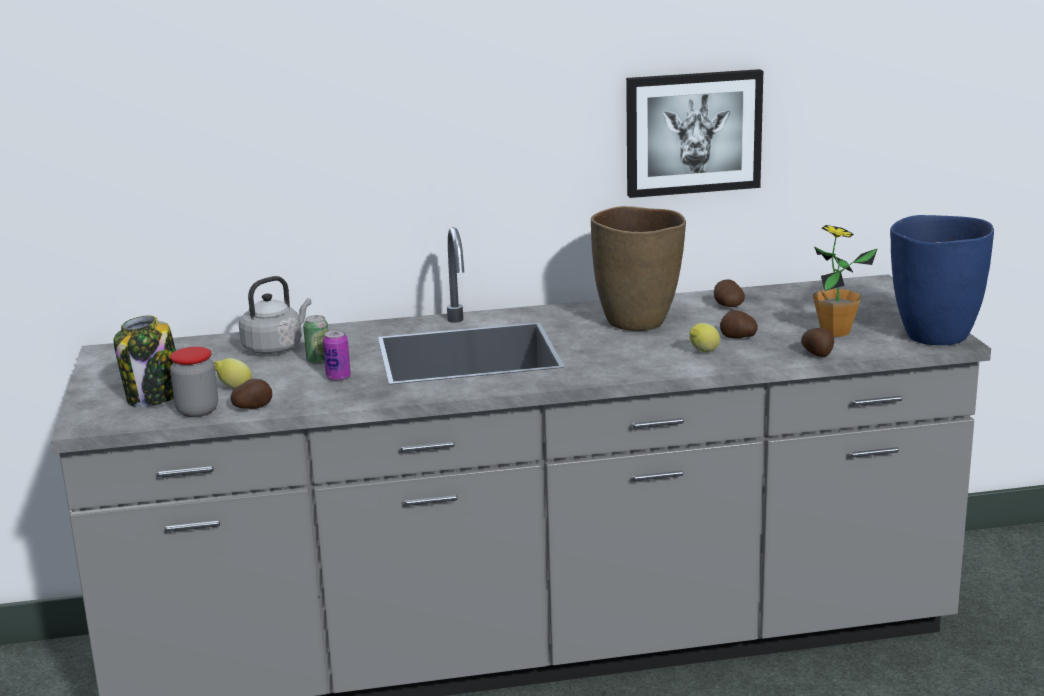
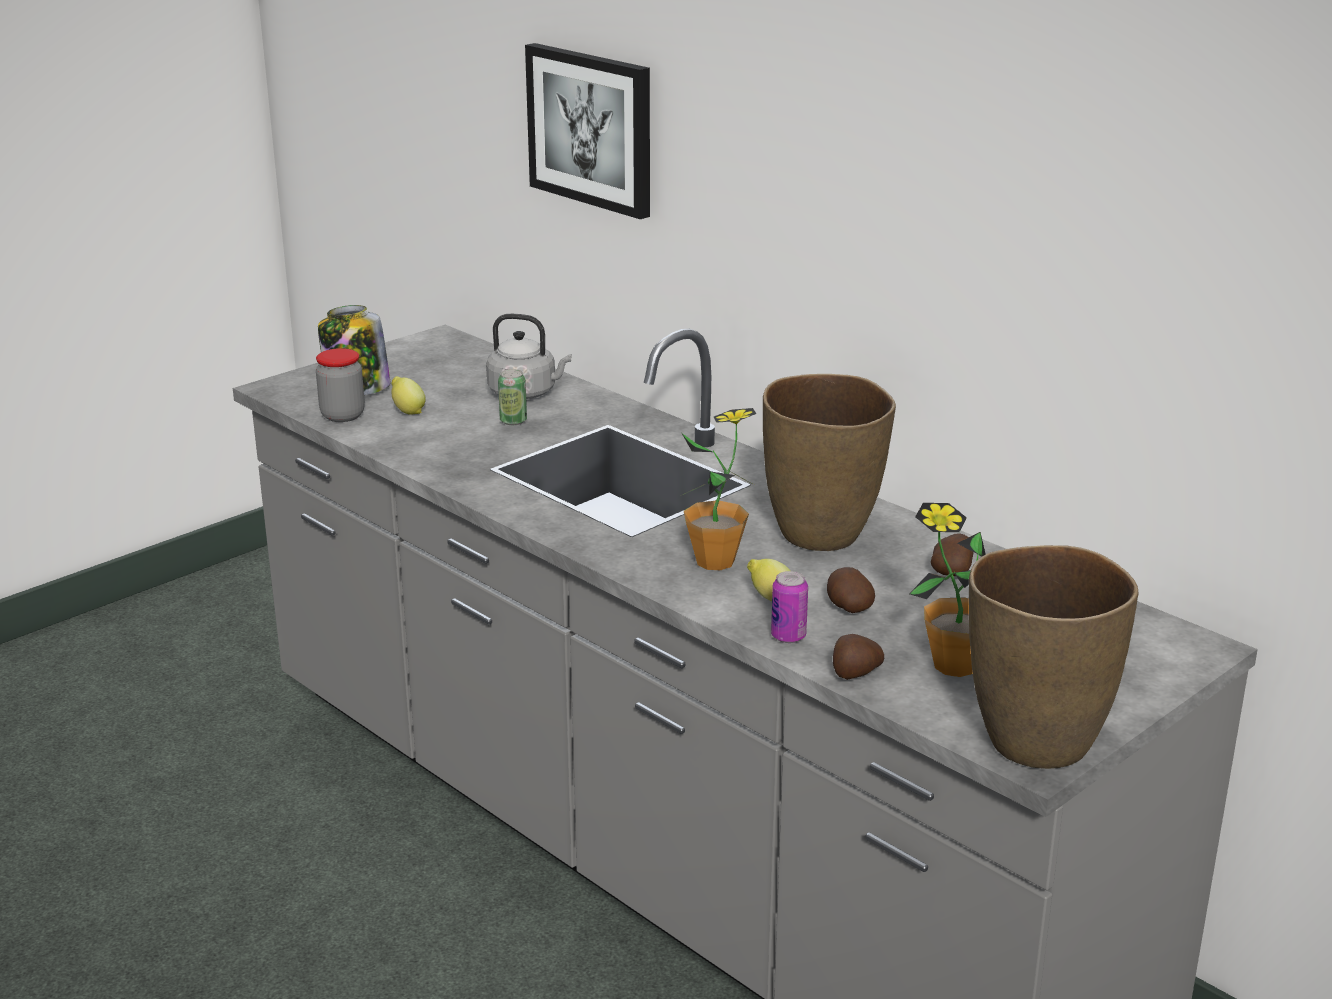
camera: 55 degrees right, 5 degrees up
potato [231,379,272,409] -> none
can [323,330,351,381] -> can moved to [771,571,808,643]
picture [626,69,763,198] -> picture moved to [525,43,650,219]
blue vase [890,215,994,345] -> brown vase [969,545,1139,769]
none -> potted plant [681,408,756,570]

